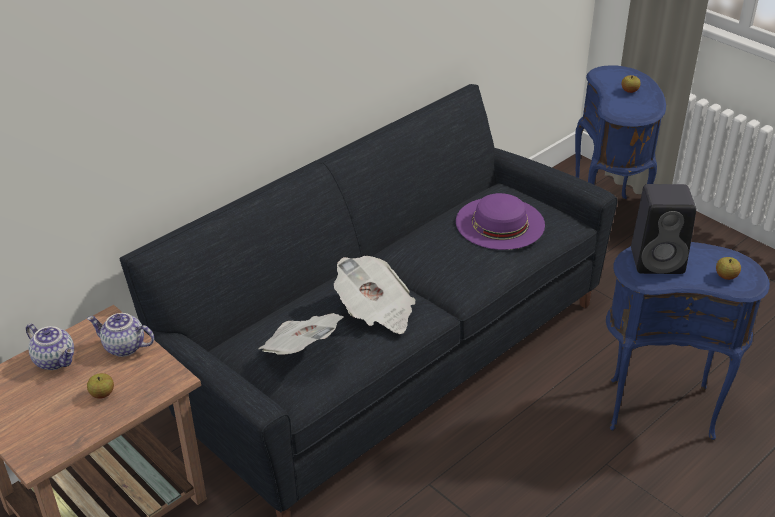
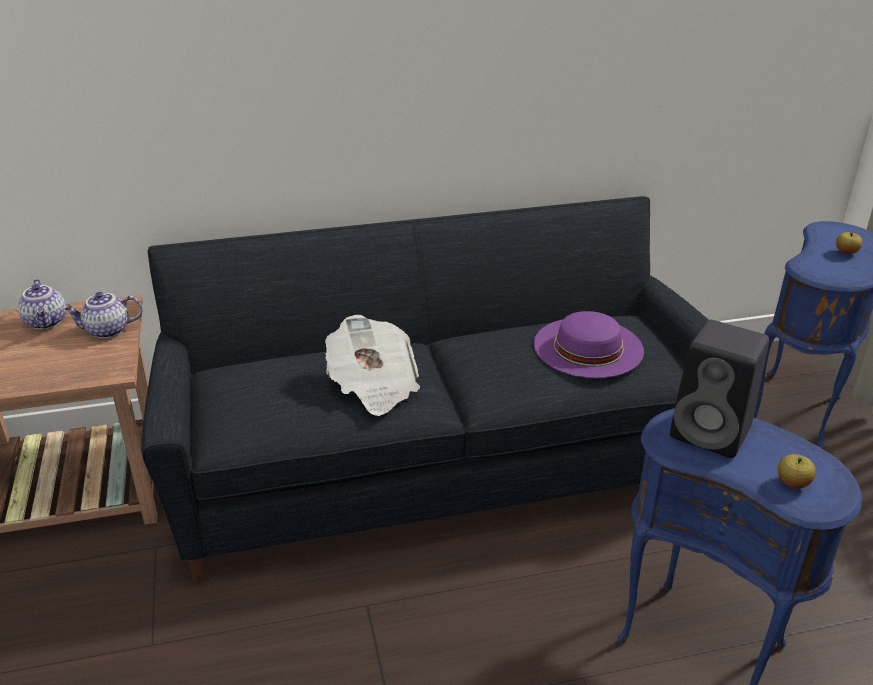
camera: 30 degrees right, 5 degrees down
teapot [87,313,154,357] -> teapot turned 60 degrees counterclockwise [62,292,143,339]
apple [87,373,114,399] -> none
newspaper [258,313,344,355] -> none

